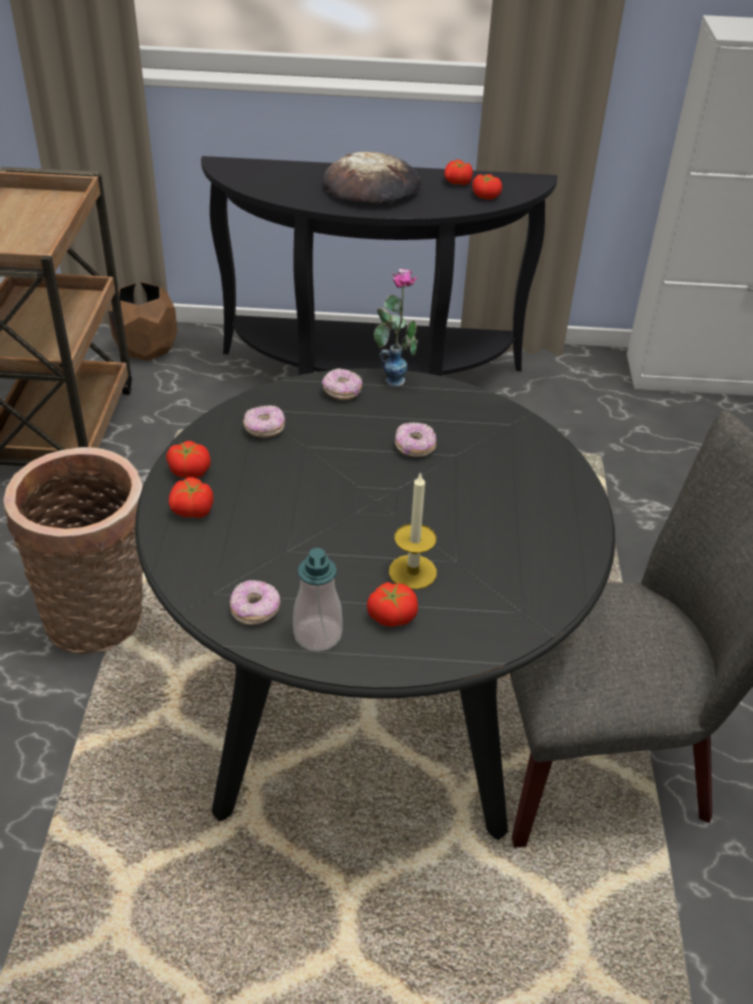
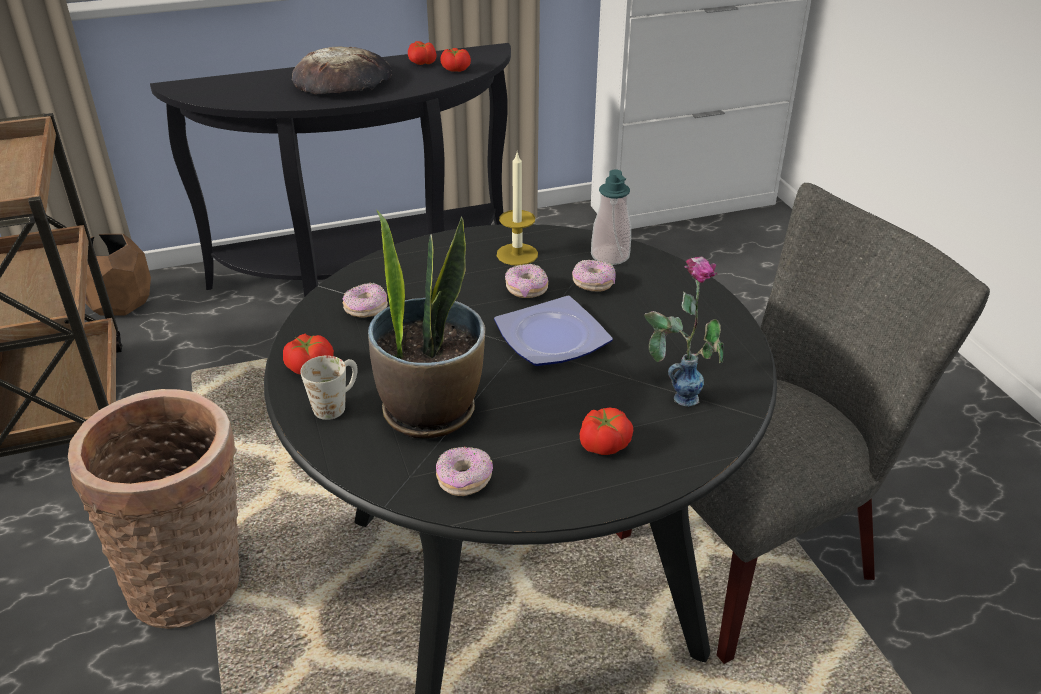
camera: 20 degrees left, 5 degrees down
tomato [168,477,214,518] -> white mug [301,356,358,420]
soap dispenser [293,548,343,651] -> soap dispenser moved to [591,170,631,265]
donut [322,368,362,400] -> donut moved to [572,260,616,292]
vase [374,269,418,386] -> vase moved to [644,257,724,407]
candle [389,472,437,590] -> candle moved to [497,153,538,266]
none -> potted plant [368,210,485,439]
none -> plate [494,296,613,366]

